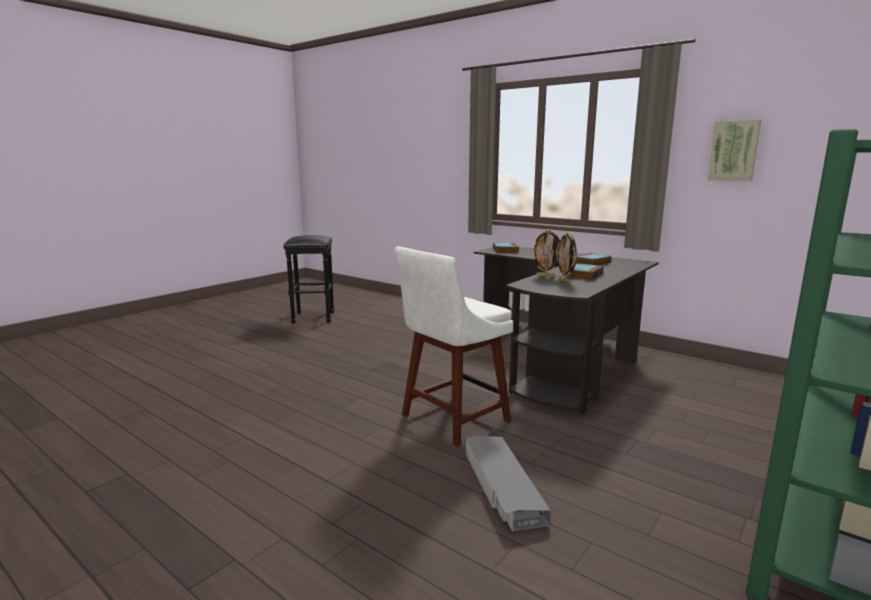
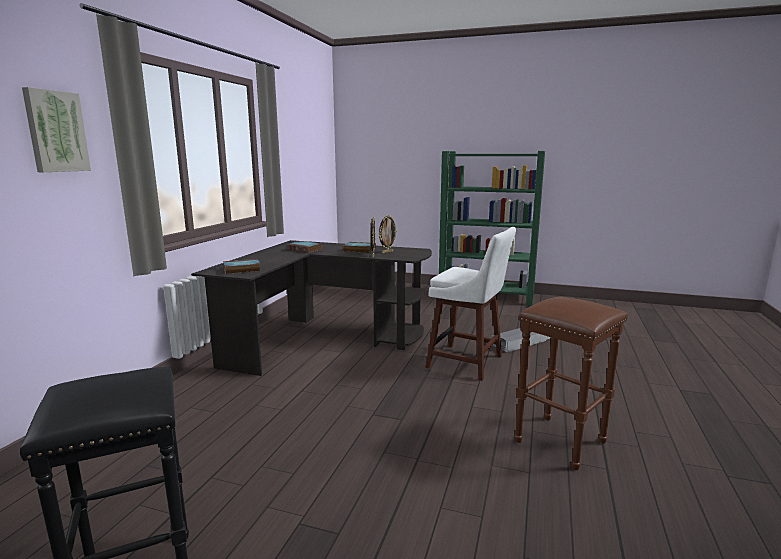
camera: 110 degrees left, 0 degrees up
picture [708,120,761,181] -> picture moved to [22,87,91,172]
none -> brown stool [515,297,628,470]

